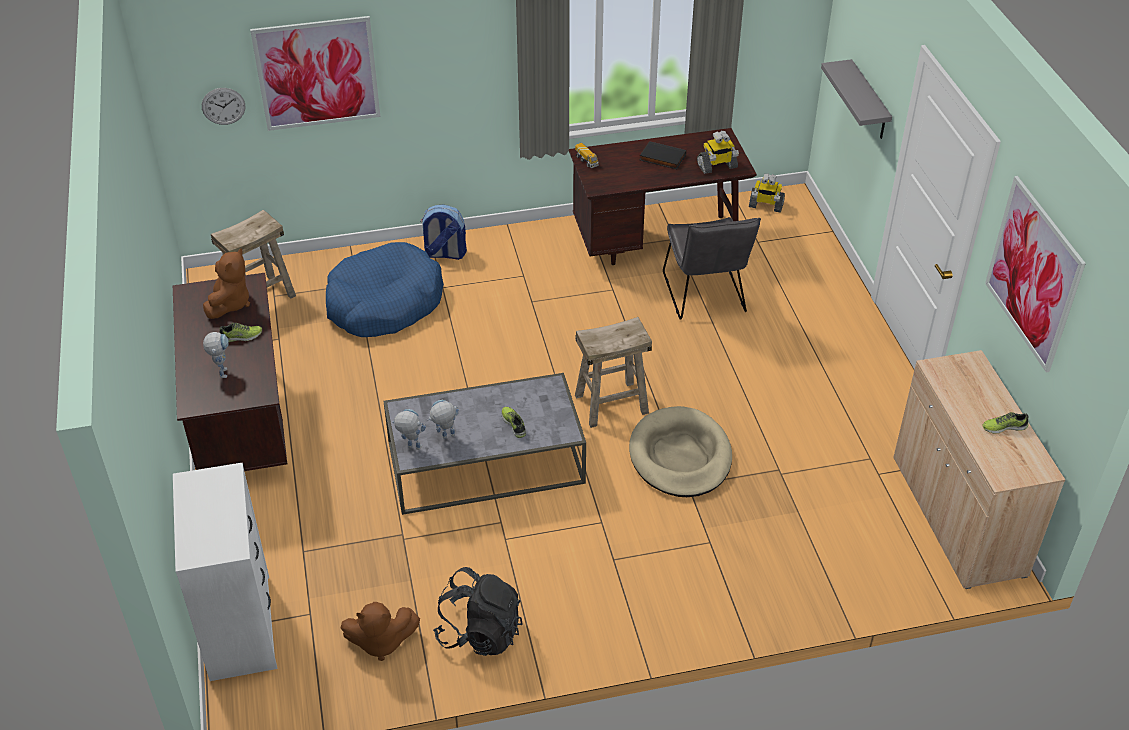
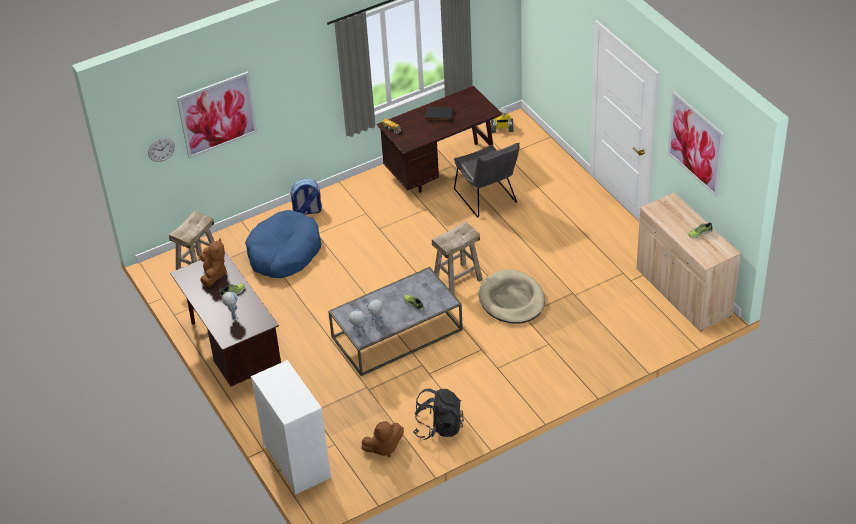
camera: 15 degrees left, 0 degrees up
toy robot [697,131,739,174] -> none
grey shelf [821,59,892,139] -> none

